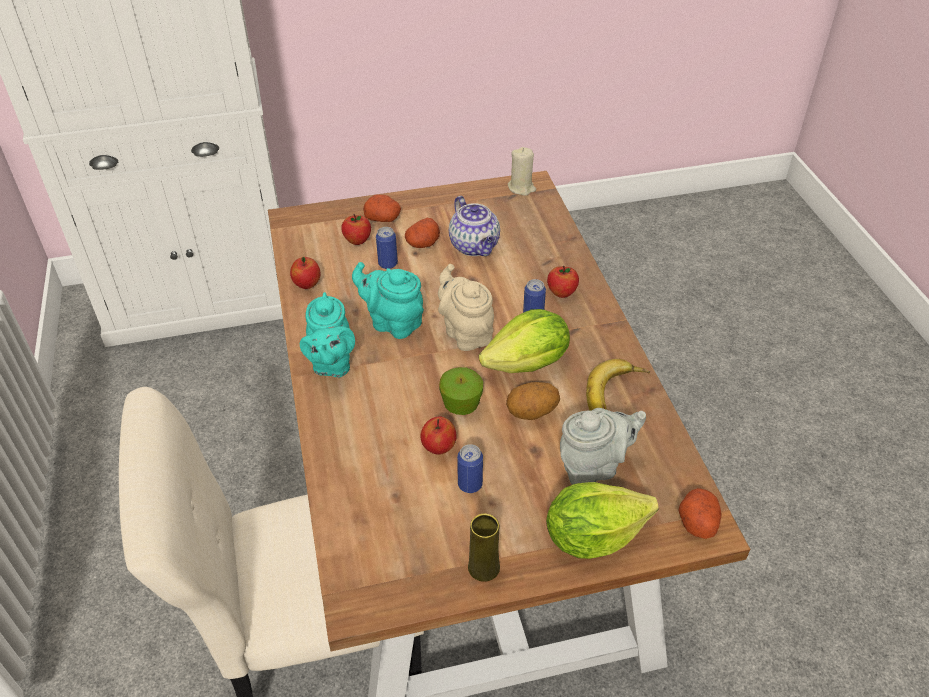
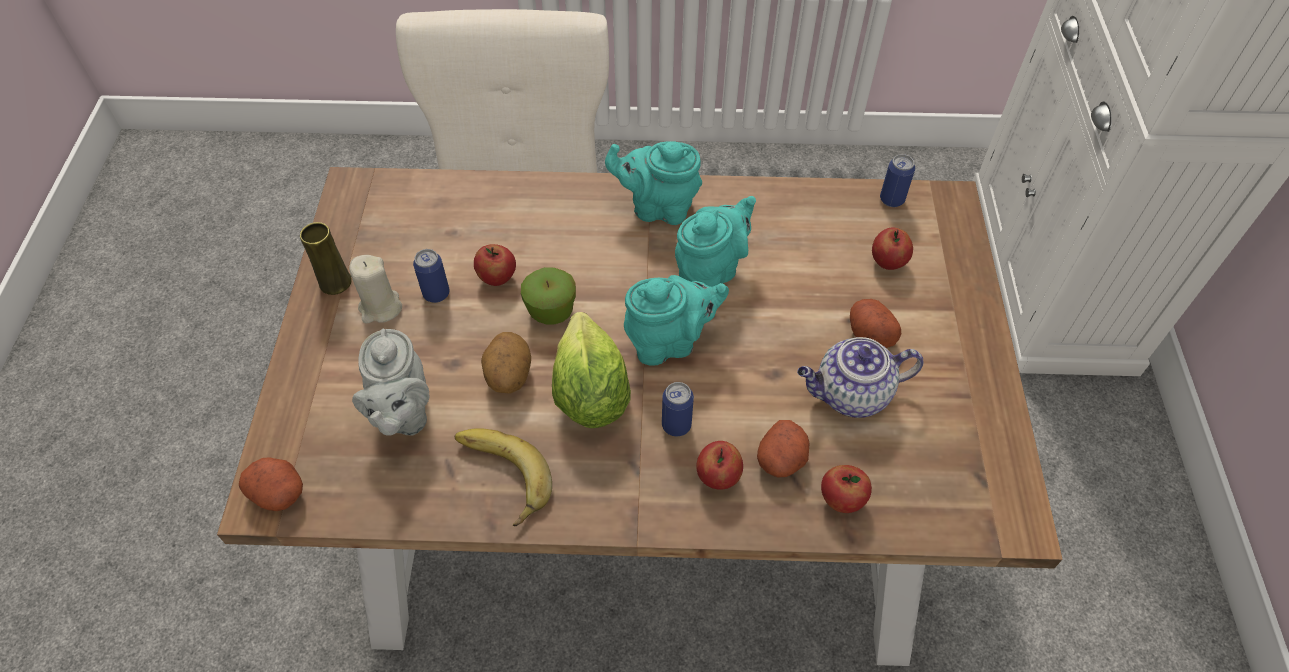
camera: 105 degrees right, 10 degrees up
apple [290,256,321,289] -> apple moved to [821,465,872,513]
potato [363,194,401,222] -> potato moved to [757,420,809,478]
can [376,227,398,269] -> can moved to [880,154,915,207]
beige teapot [438,264,494,351] -> turquoise teapot [624,275,729,366]
beige candle [508,147,536,196] -> beige candle moved to [349,255,402,324]
lettuce [546,482,659,559] -> none

